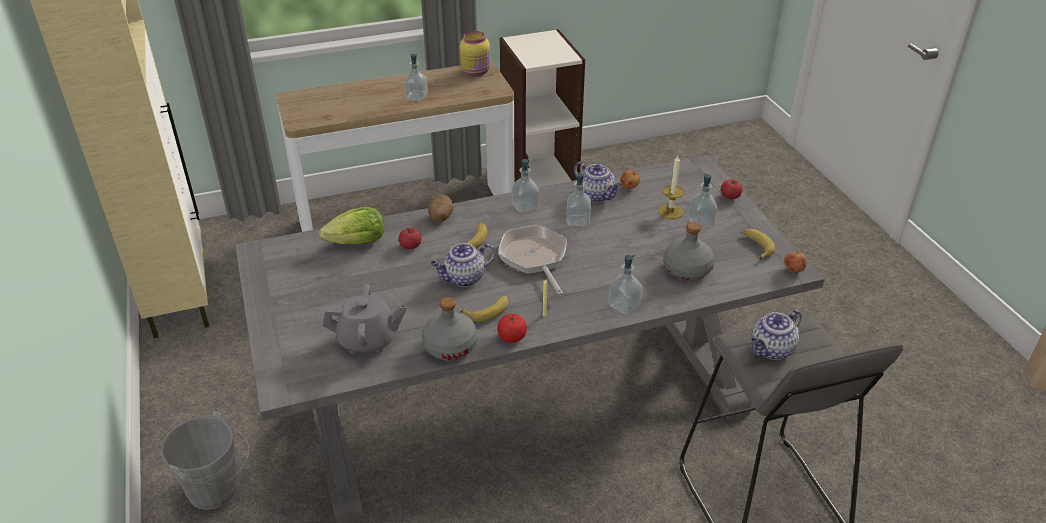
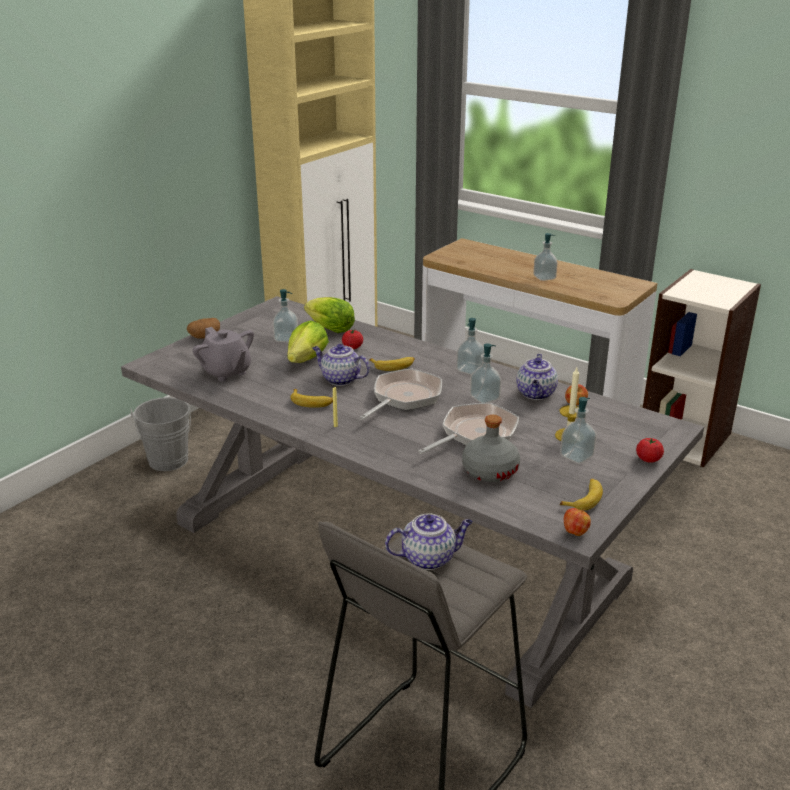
camera: 55 degrees right, 10 degrees down
grey bottle [422,297,478,360] -> none
potato [428,195,453,222] -> potato moved to [187,318,220,338]
yellow jar [460,31,490,76] -> none
tomato [497,314,527,342] -> none
soap dispenser [608,255,642,315] -> soap dispenser moved to [273,289,298,342]
teapot [751,310,802,360] -> teapot turned 150 degrees clockwise [385,514,473,570]
none -> lettuce [287,320,329,363]
none -> frying pan [418,403,519,454]

